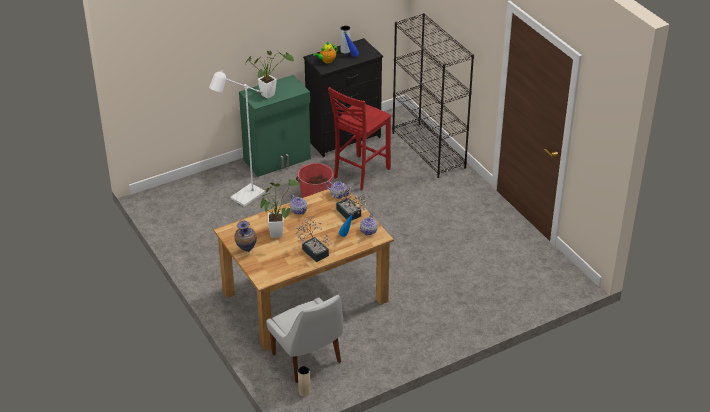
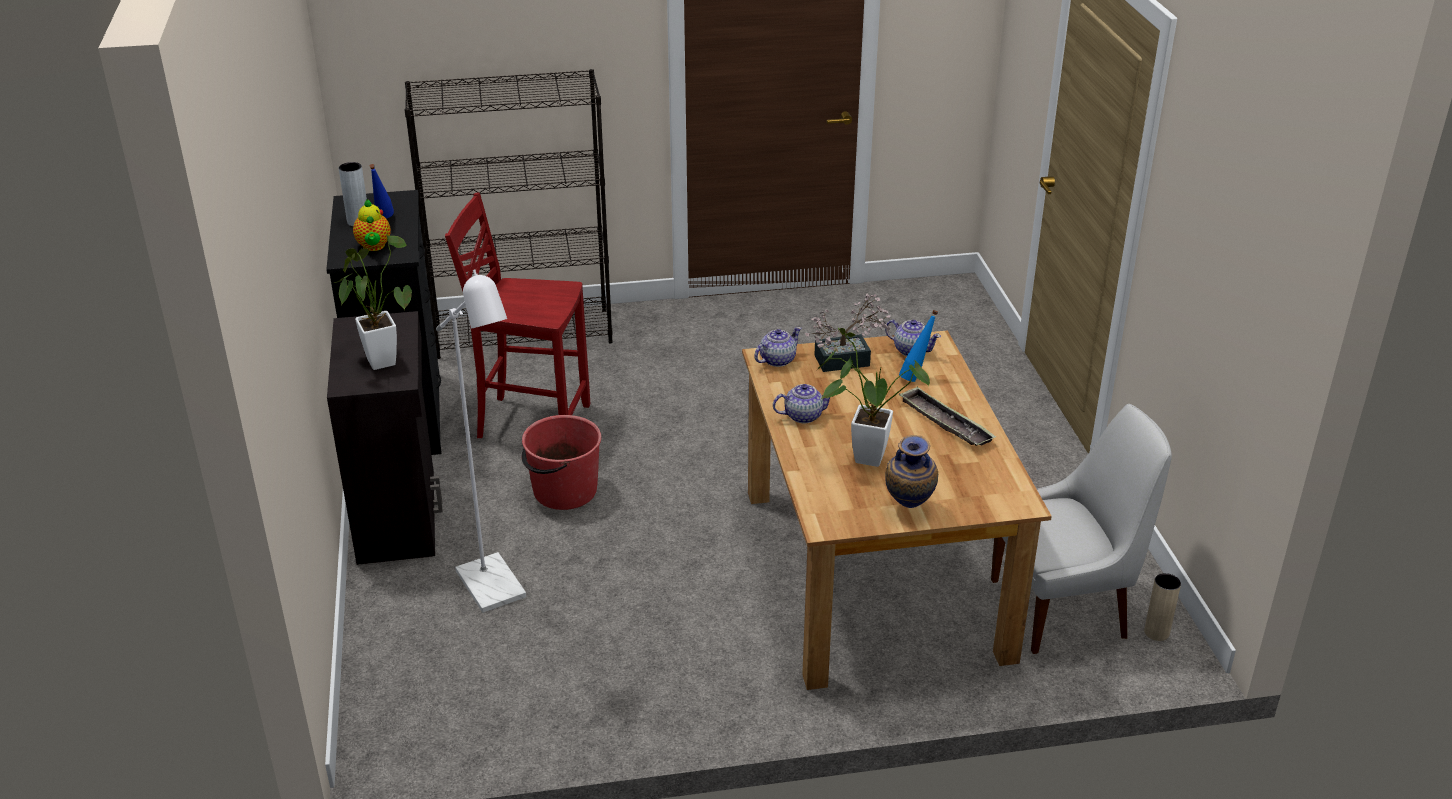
camera: 70 degrees left, 5 degrees down
green cabinet [239,75,311,177] -> black cabinet [327,311,443,565]
potted plant [294,216,333,262] -> tray [899,386,996,446]
red chair [328,87,391,190] -> red chair turned 135 degrees clockwise [445,193,590,438]

